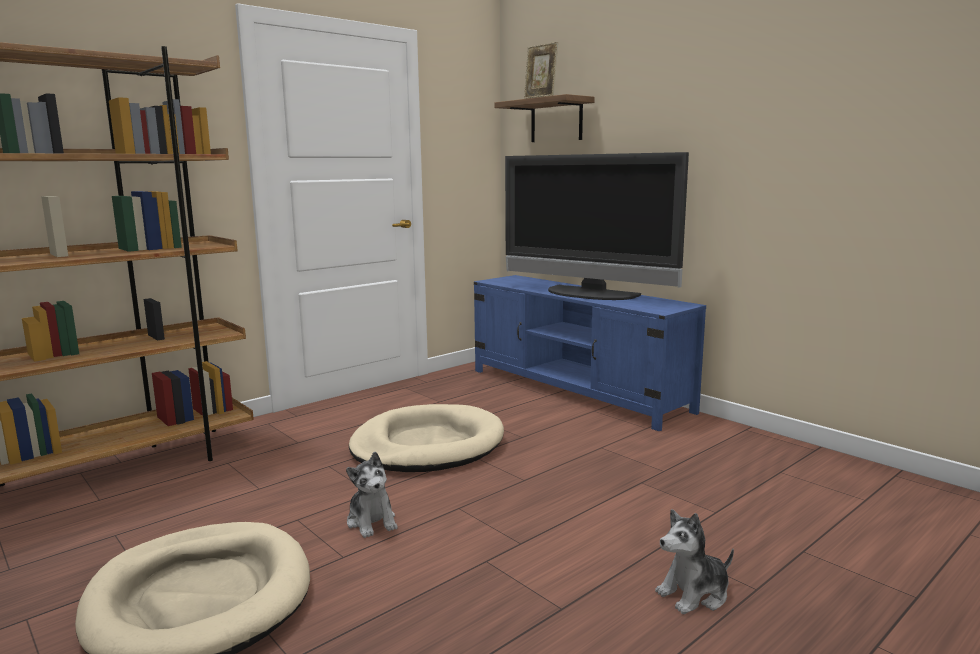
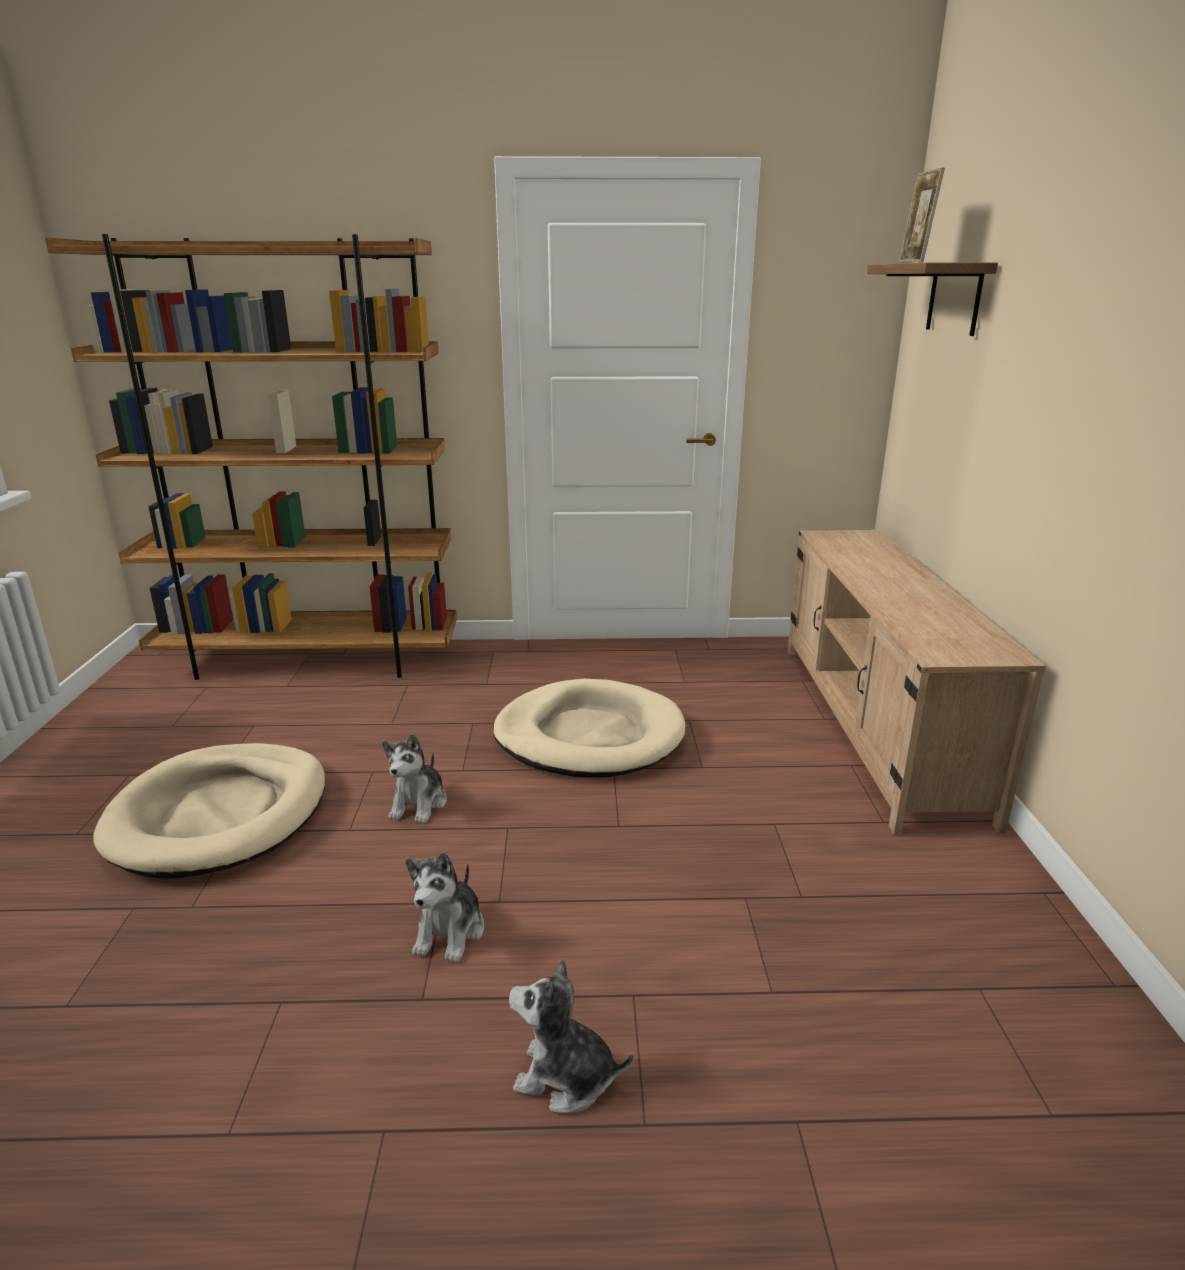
camera: 40 degrees right, 10 degrees up
blue tv stand [474,275,706,431] -> beige tv stand [787,530,1046,835]
television [505,152,689,300] -> none
none -> plush toy [406,852,484,963]

